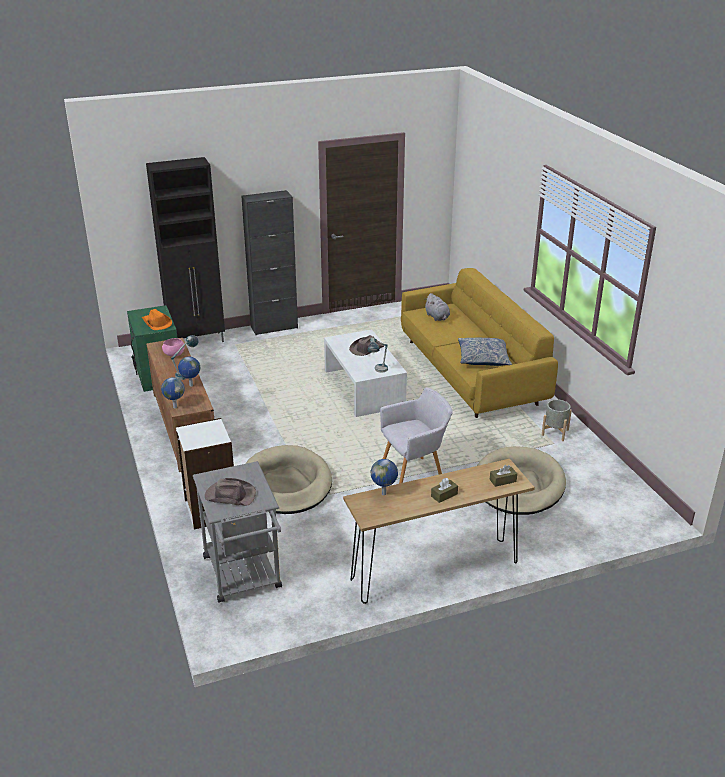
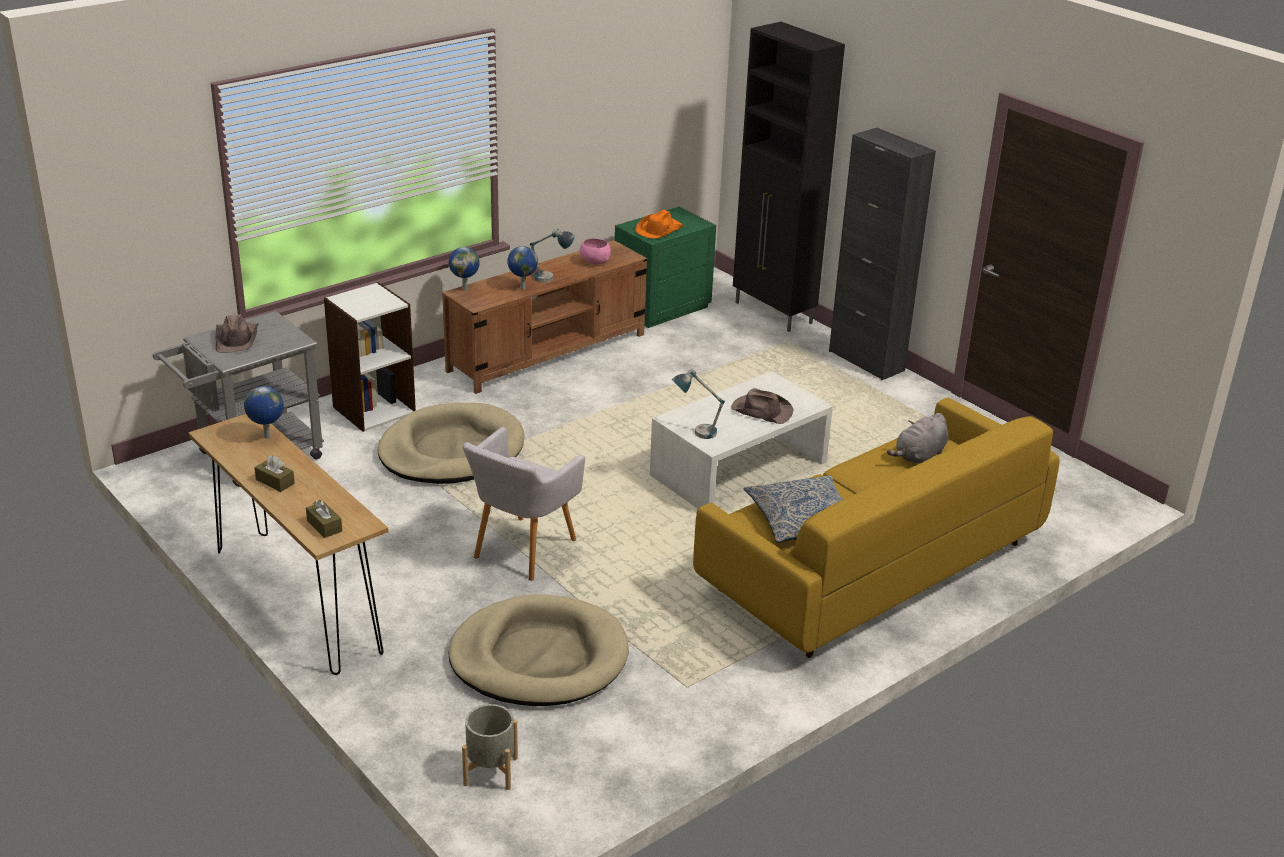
camera: 70 degrees right, 0 degrees up
grey armchair [380,387,453,484] -> grey armchair turned 75 degrees clockwise [462,427,585,580]
grey planter [542,399,572,441] -> grey planter moved to [462,704,518,790]

